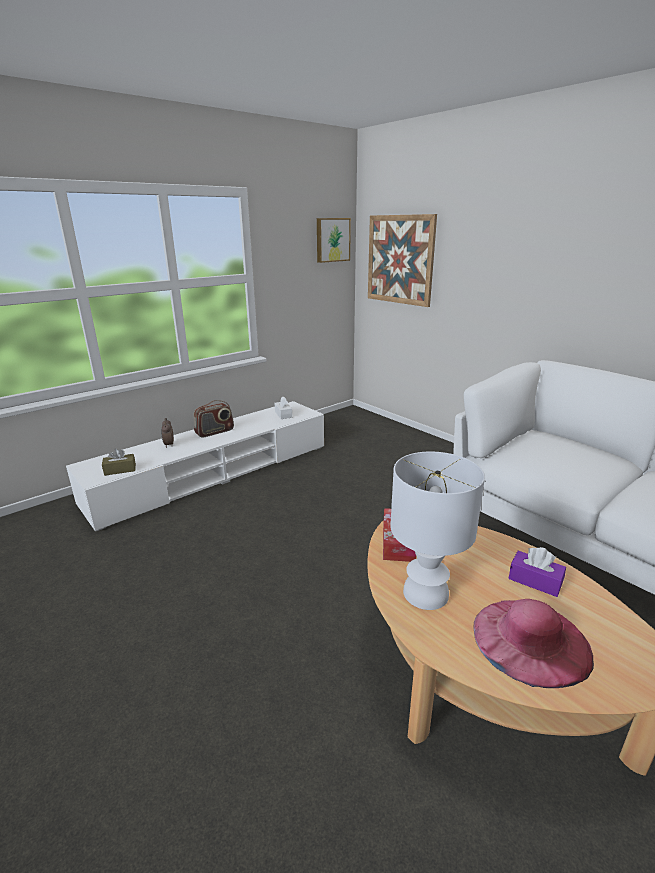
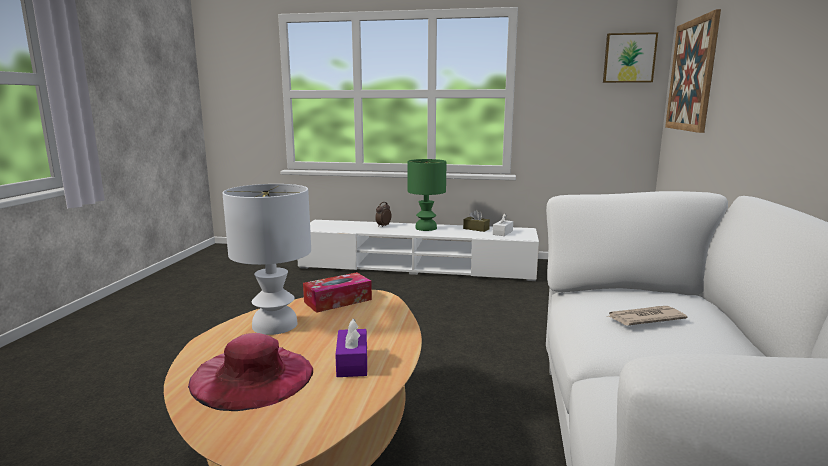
camera: 50 degrees right, 10 degrees down
brown tissue box [102,448,136,476] -> brown tissue box moved to [463,210,490,232]
radio [194,400,234,437] -> green table lamp [407,159,446,231]
none -> newspaper [606,306,688,325]

